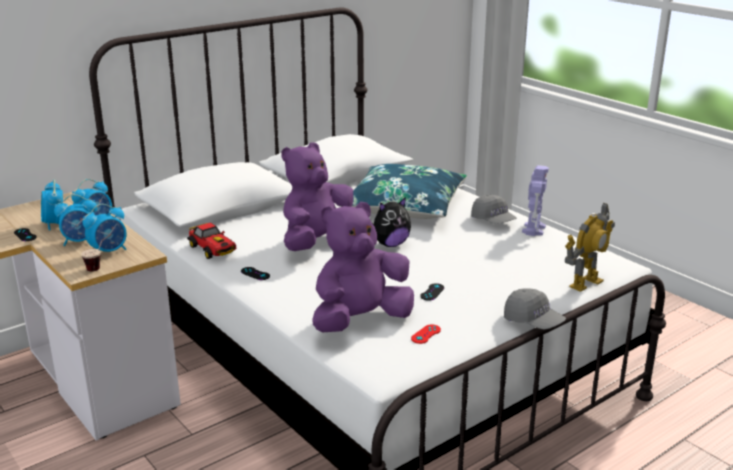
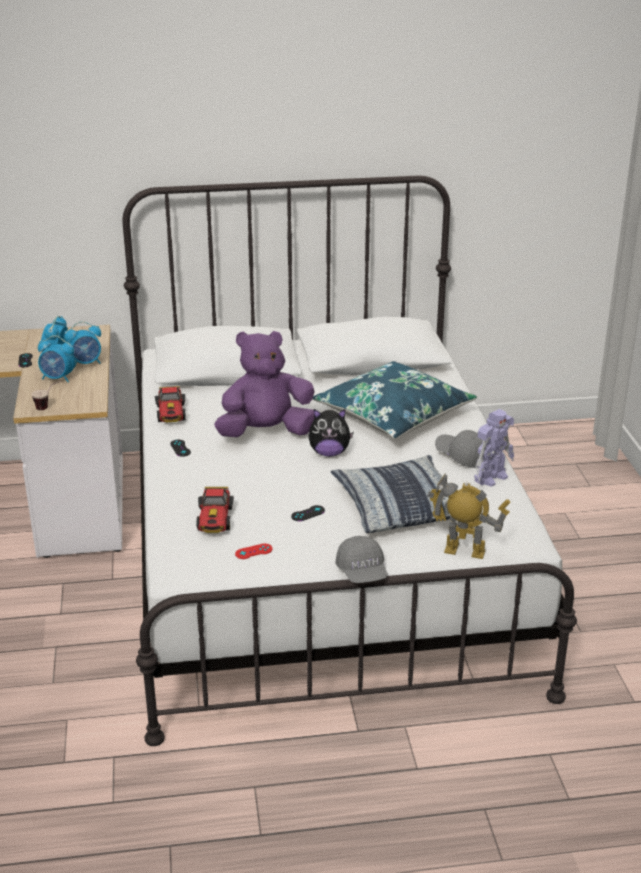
camera: 30 degrees right, 5 degrees up
alarm clock [83,204,127,252] -> none
purple plush toy [312,202,414,332] -> toy car [196,487,234,533]
grey cap [471,195,517,224] -> grey cap turned 135 degrees clockwise [435,430,482,468]
toy robot [565,203,615,292] -> toy robot turned 150 degrees counterclockwise [428,474,511,559]
none -> pillow [331,455,451,533]

